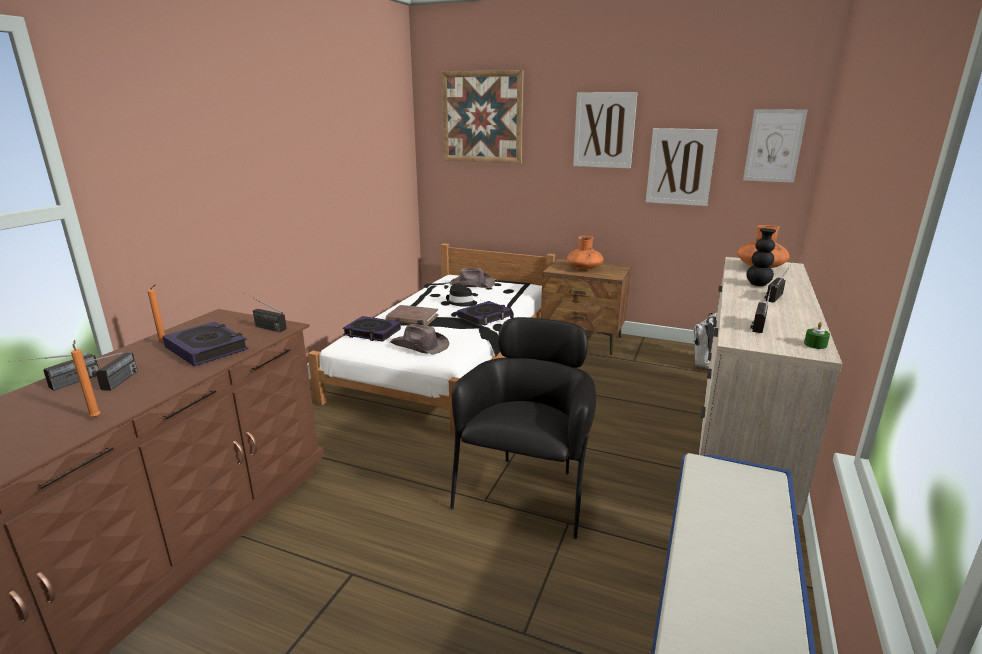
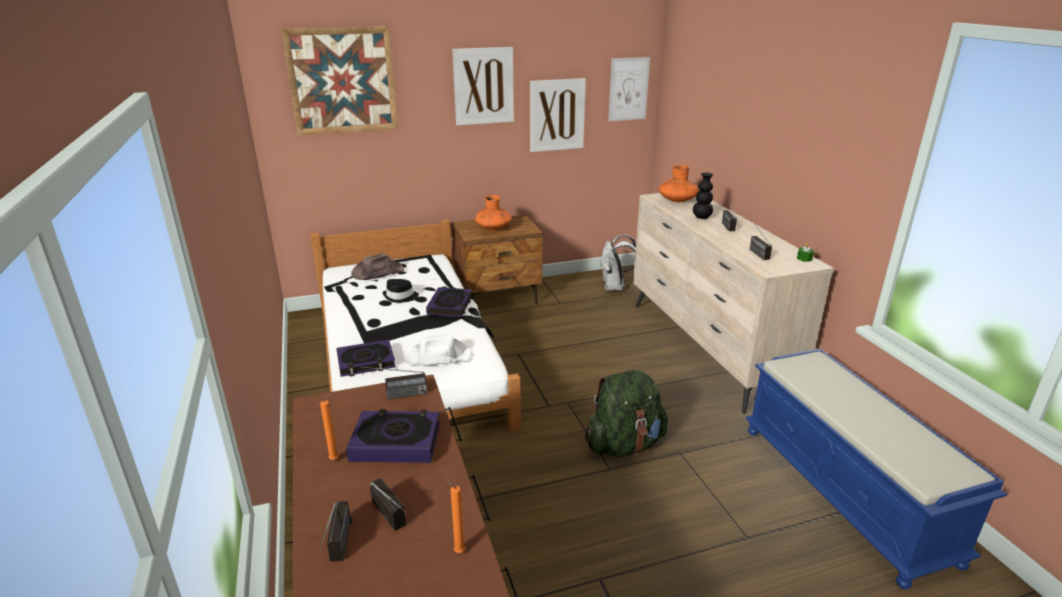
camera: 40 degrees left, 5 degrees up
brown book [386,305,438,326] -> none
brown hat [390,324,449,355] -> white hat [404,334,471,366]
black armchair [450,317,596,539] -> green backpack [585,370,668,457]

